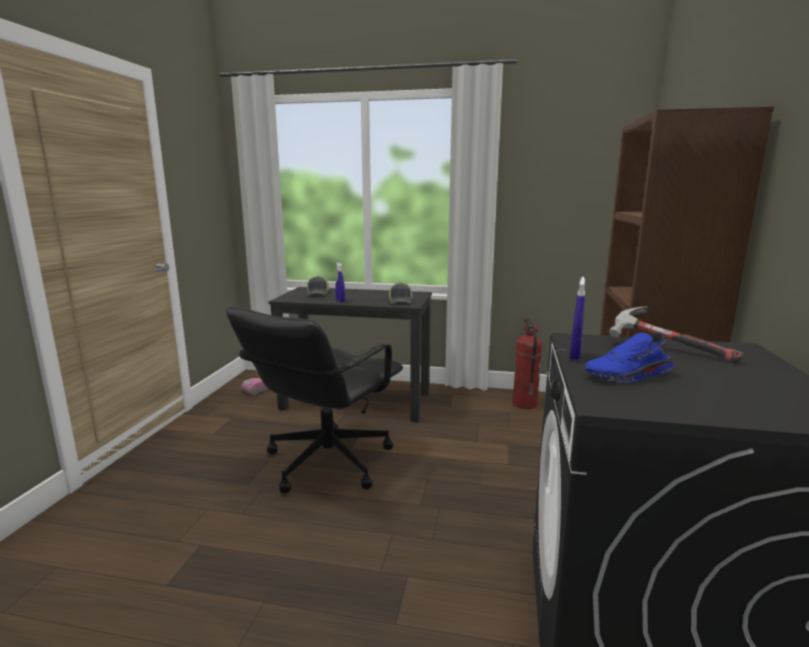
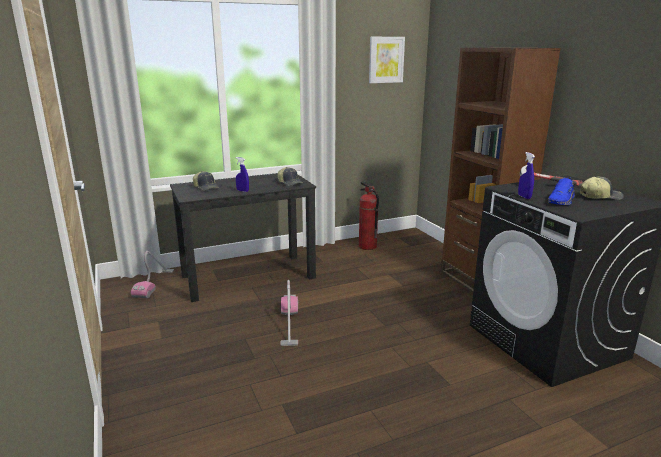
camera: 35 degrees left, 5 degrees up
black office chair [226,307,403,494] -> vacuum cleaner [281,280,298,346]
none -> picture [369,37,405,83]
none -> cap [580,176,624,200]

